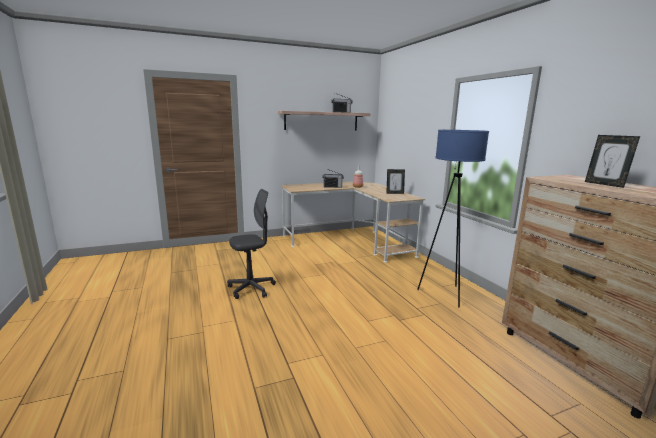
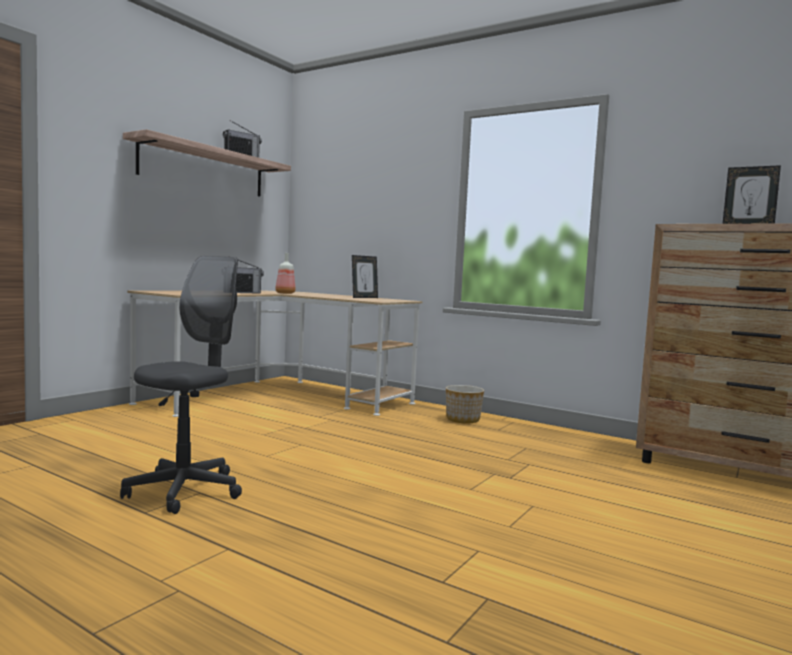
camera: 35 degrees left, 10 degrees down
blue floor lamp [417,130,489,307] -> none
none -> planter [446,385,484,423]

